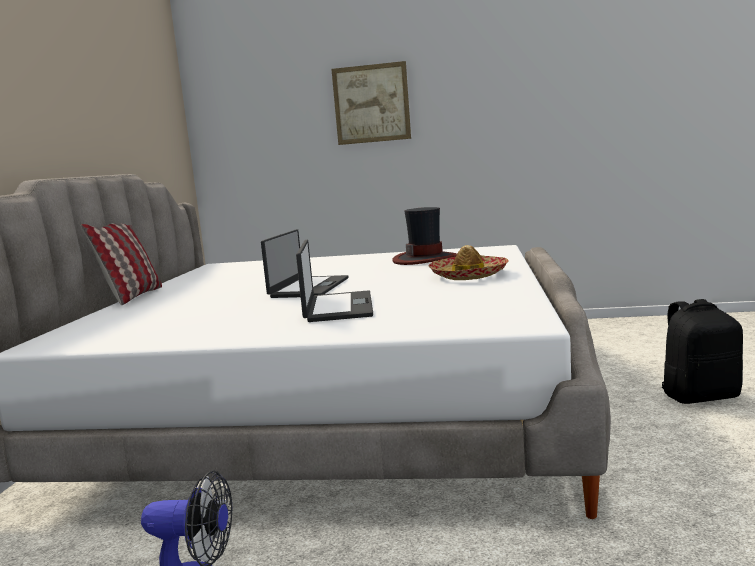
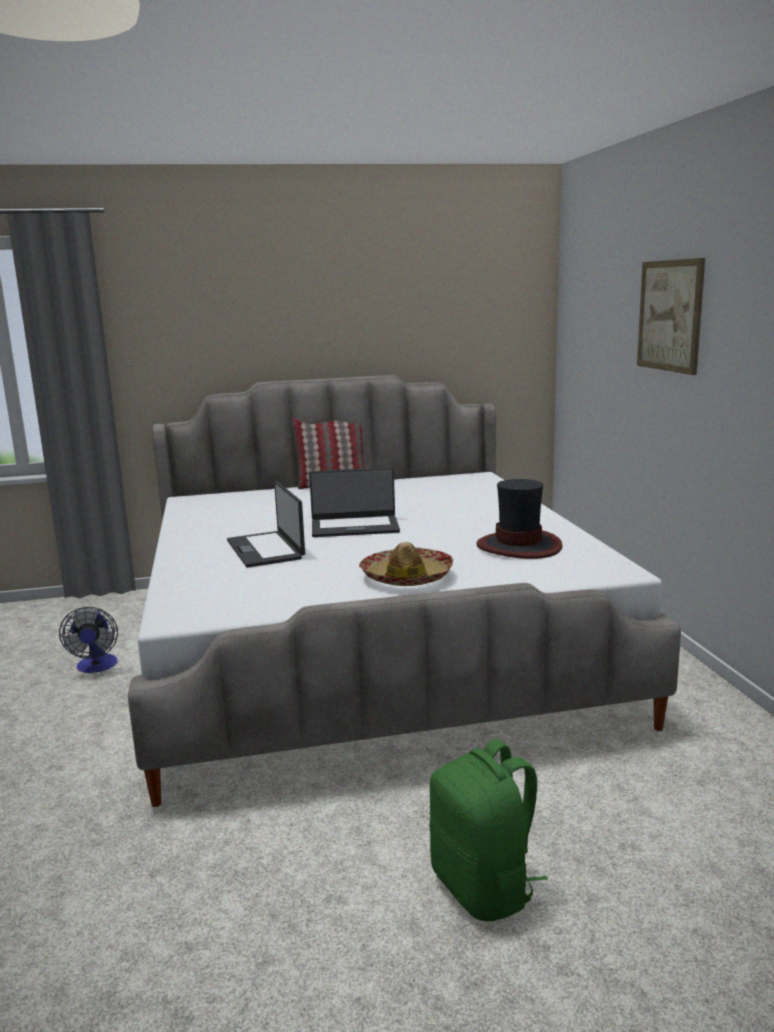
camera: 70 degrees right, 5 degrees up
laptop [296,240,373,322] -> laptop turned 90 degrees clockwise [227,481,305,568]
black backpack [662,299,743,404] -> green backpack [430,739,548,921]

